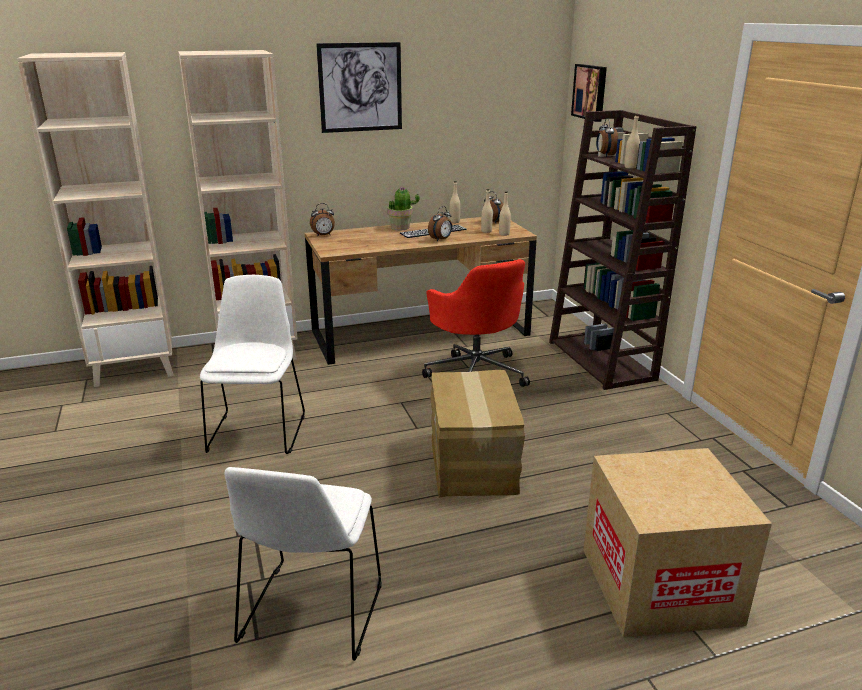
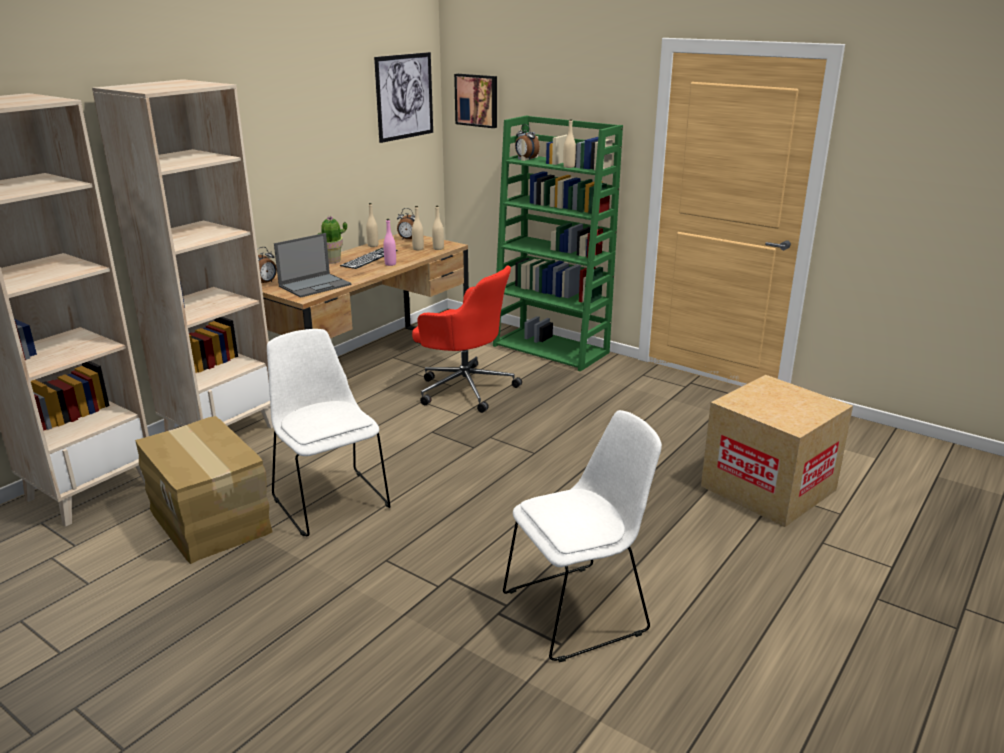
camera: 35 degrees left, 0 degrees up
white chair [225,467,382,661] -> white chair turned 90 degrees counterclockwise [503,410,662,662]
picture [316,42,402,133] -> picture moved to [374,52,433,143]
alarm clock [428,206,452,241] -> pink bottle [383,219,396,266]
cardboard box [431,370,525,498] -> cardboard box moved to [135,416,273,564]
brown bookcase [549,110,697,390] -> green bookcase [493,116,623,372]
none -> laptop [274,233,351,298]

